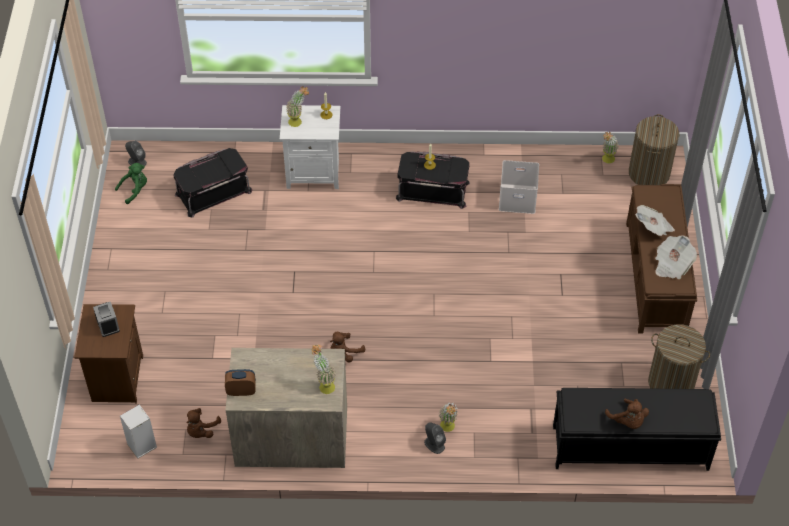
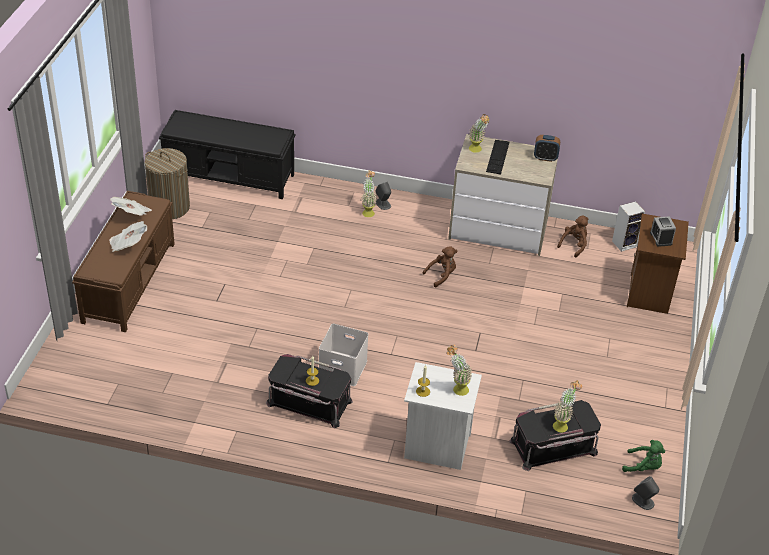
camera: 170 degrees left, 10 degrees down
green plush toy [115,163,147,204] -> green plush toy turned 135 degrees counterclockwise [622,440,665,472]
white storage box [499,160,539,214] -> white storage box moved to [319,324,368,386]
potted plant [602,132,619,163] -> potted plant moved to [553,380,582,433]
brown plush toy [605,399,649,429] -> none
laundry basket [629,114,679,185] -> none
none -> keyboard [486,140,510,175]

